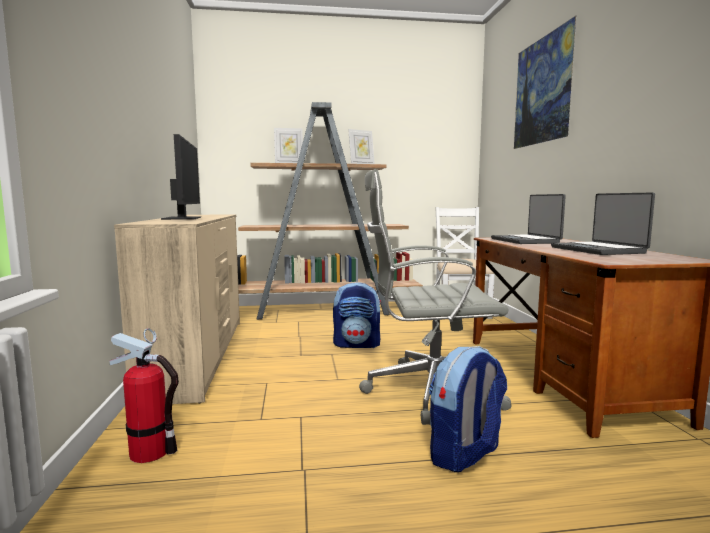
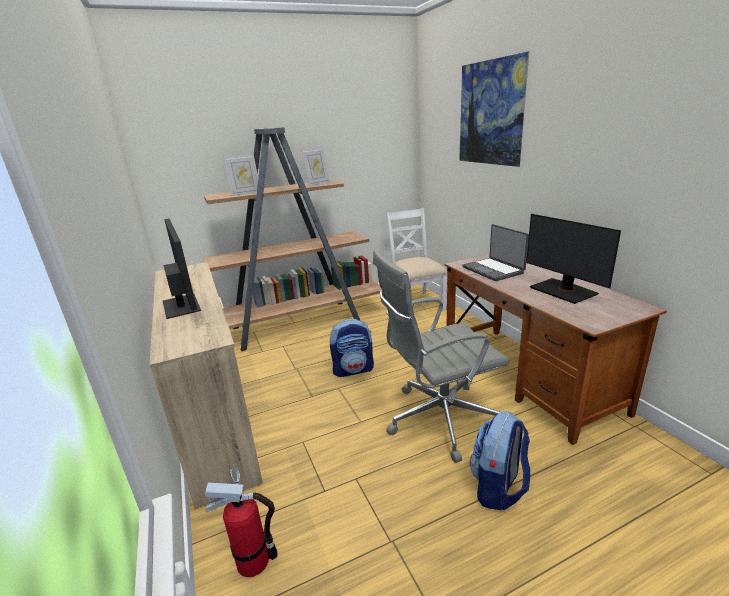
camera: 15 degrees left, 15 degrees up
laptop [551,192,655,255] -> monitor [526,214,621,304]

